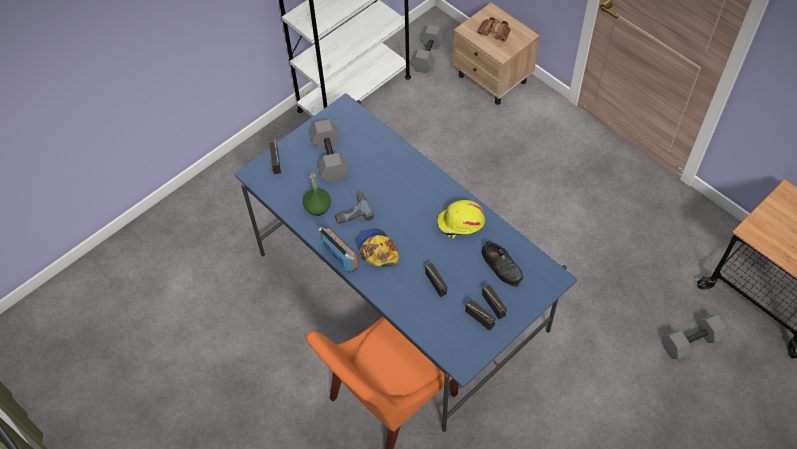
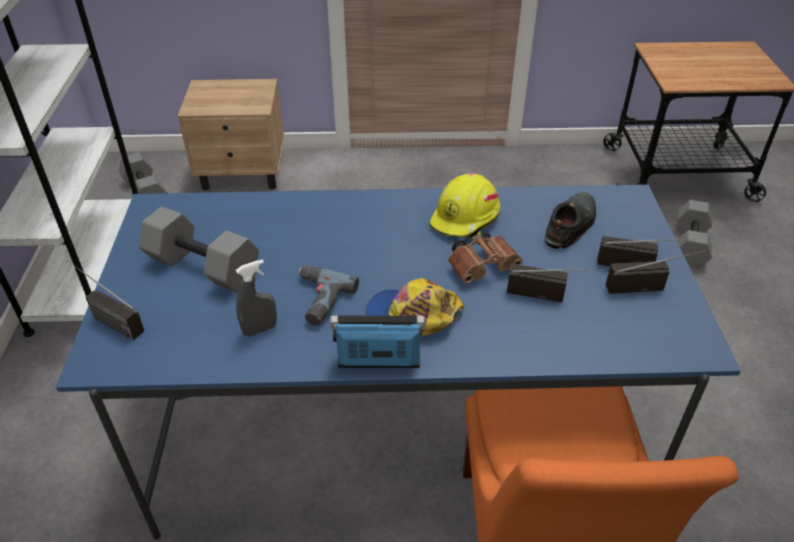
camera: 50 degrees left, 15 degrees down
green bottle [303,173,331,216] -> grey spray bottle [236,259,277,336]
brown binoculars [477,17,511,42] -> brown binoculars moved to [448,233,523,283]
black shoe [482,241,523,287] -> black shoe turned 60 degrees counterclockwise [545,192,596,249]

